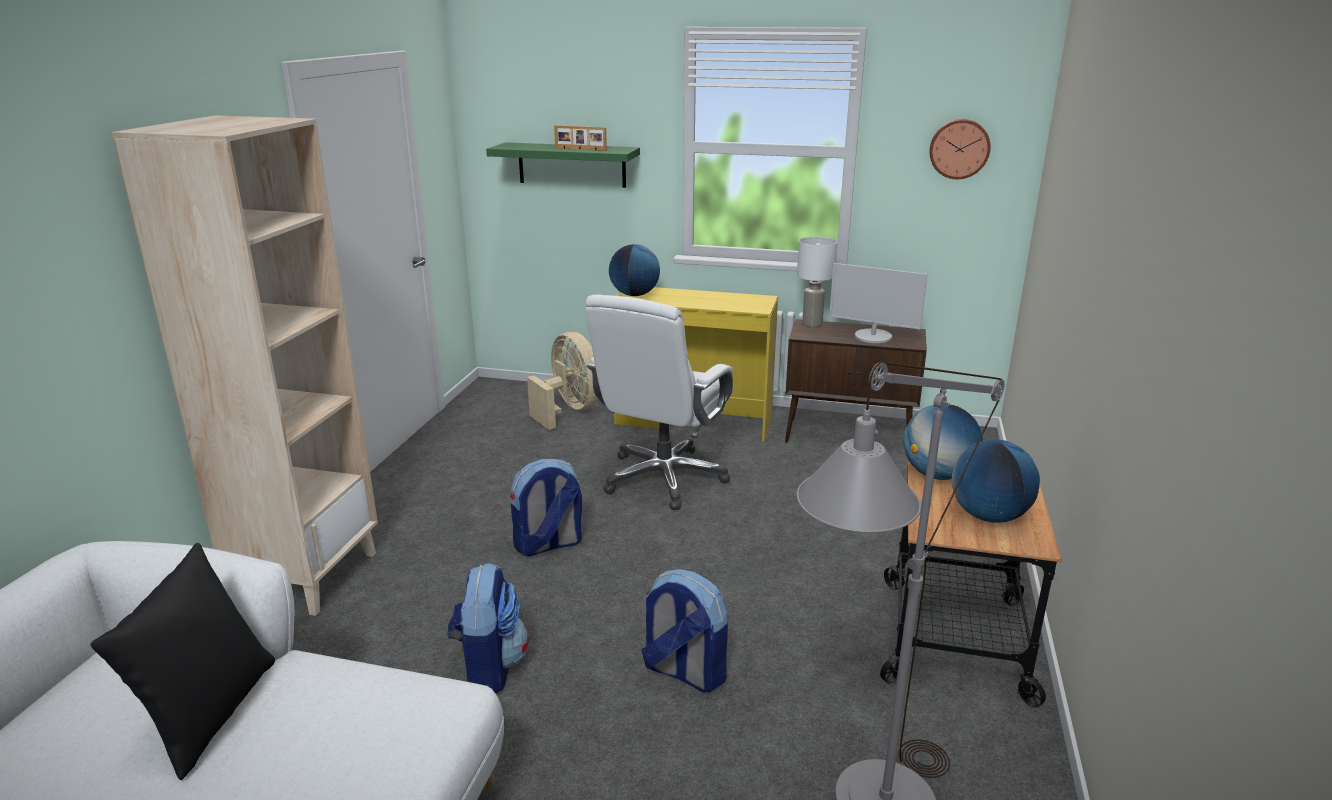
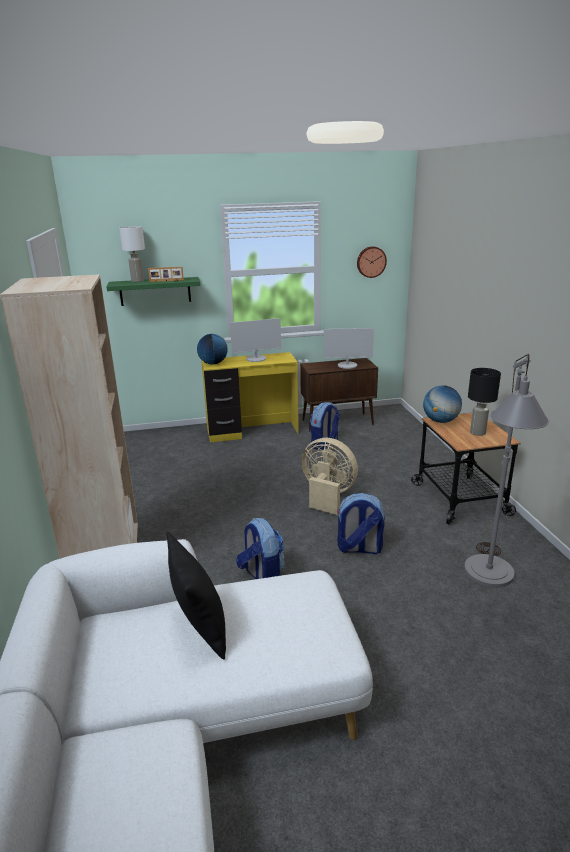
camera: 25 degrees left, 0 degrees up
backpack [510,459,582,556] -> backpack moved to [310,402,340,450]
beige fan [527,332,599,430] -> beige fan moved to [302,438,358,515]
white office chair [585,295,734,510] -> none
white table lamp [797,236,837,327] -> white table lamp moved to [119,226,145,282]
globe [951,439,1040,523] -> black table lamp [468,368,501,436]
none -> monitor [230,318,281,362]

